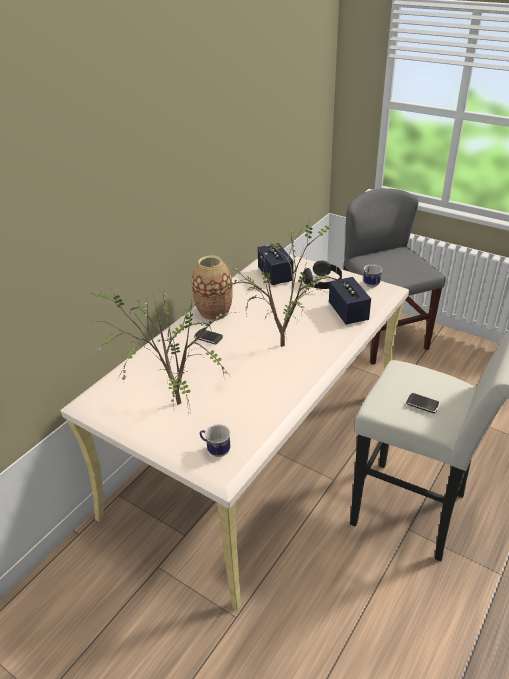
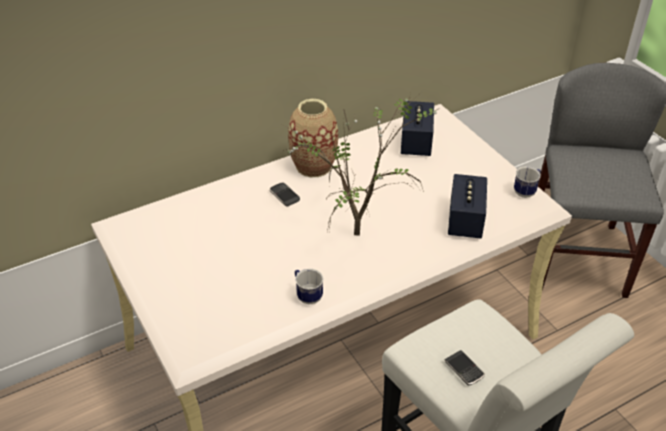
camera: 25 degrees right, 5 degrees up
potted plant [91,284,236,413] -> none
mug [200,424,231,457] -> mug moved to [295,268,324,304]
black headphones [303,260,342,289] -> none

